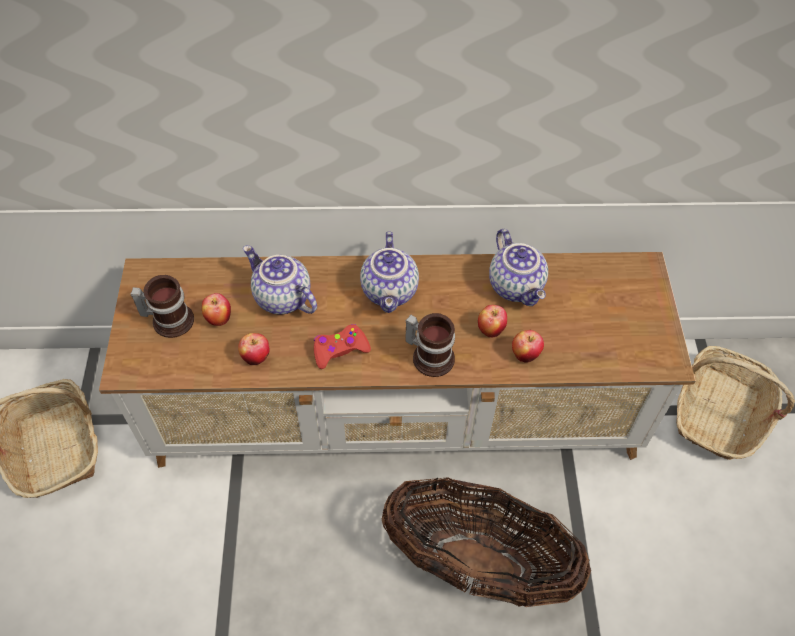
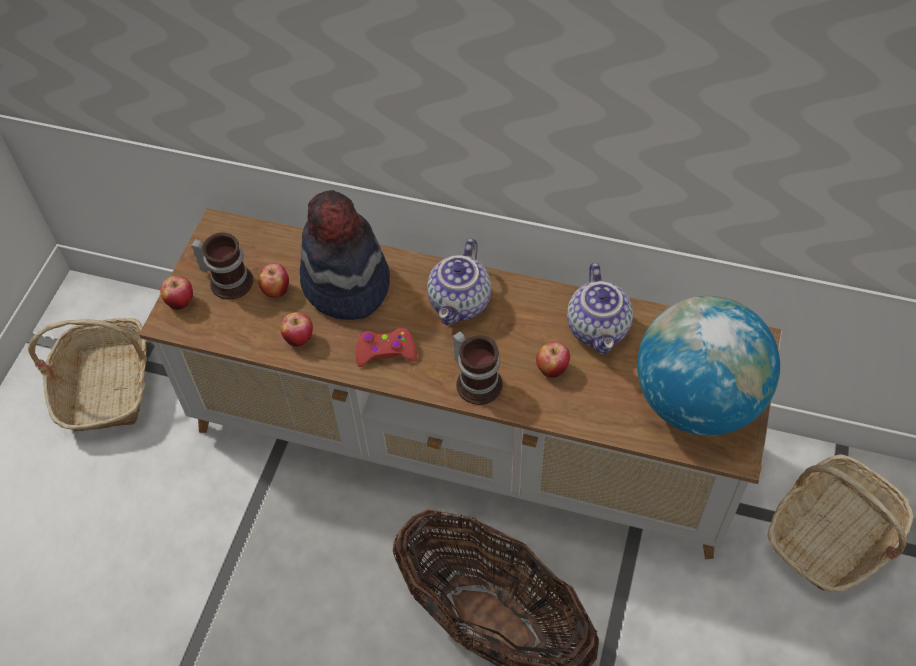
camera: 20 degrees right, 0 degrees up
teapot [243,245,317,314] -> hat [300,190,390,320]
apple [512,330,544,363] -> apple moved to [160,276,193,310]
none -> globe [637,296,780,436]

